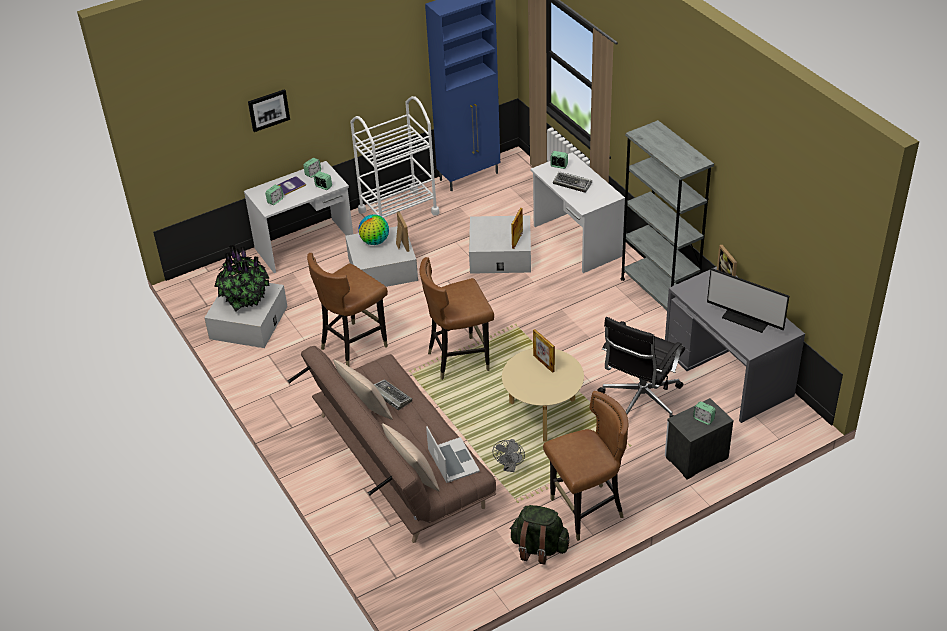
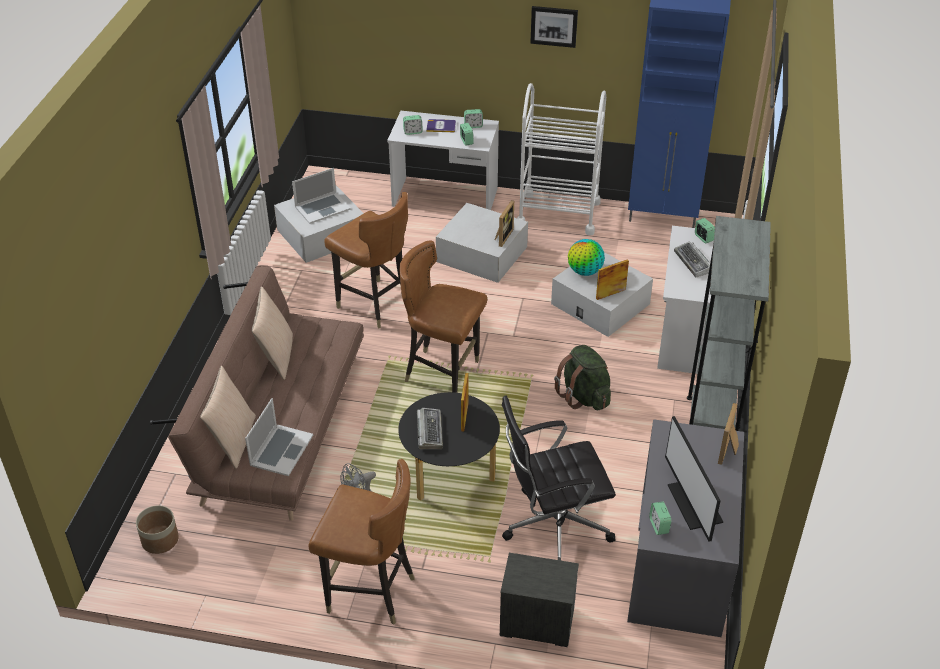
camera: 40 degrees right, 0 degrees up
potted plant [214,245,270,311] -> laptop [292,168,351,224]
picture [248,89,290,132] -> picture moved to [530,6,578,48]
brown chair [307,253,388,367] -> brown chair turned 135 degrees counterclockwise [324,192,408,329]
globe [358,215,389,245] -> globe moved to [568,239,605,276]
keyboard [374,379,412,410] -> keyboard moved to [417,408,443,449]
beige coffee table [502,349,584,441] -> black coffee table [398,392,500,501]
green backpack [509,505,569,565] -> green backpack moved to [554,345,611,410]
alarm clock [693,401,716,425] -> alarm clock moved to [649,502,672,535]
none -> planter [136,505,179,554]

